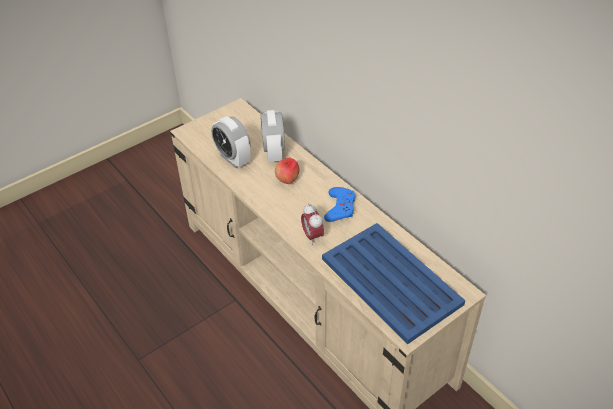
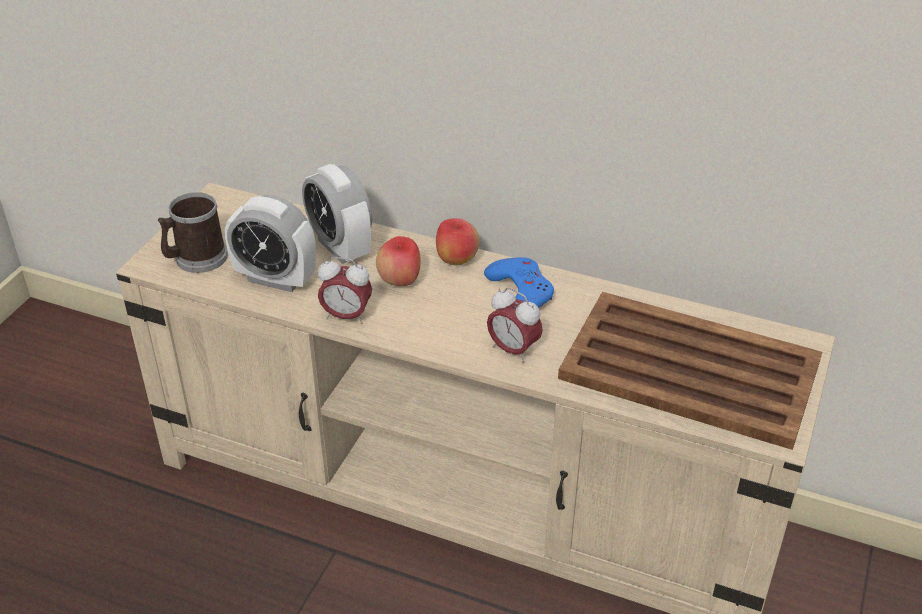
camera: 30 degrees left, 5 degrees down
blue tray [322,223,465,344] -> brown tray [558,292,822,450]
none -> mug [158,192,228,273]
none -> alarm clock [318,257,372,324]
none -> apple [436,218,480,266]

